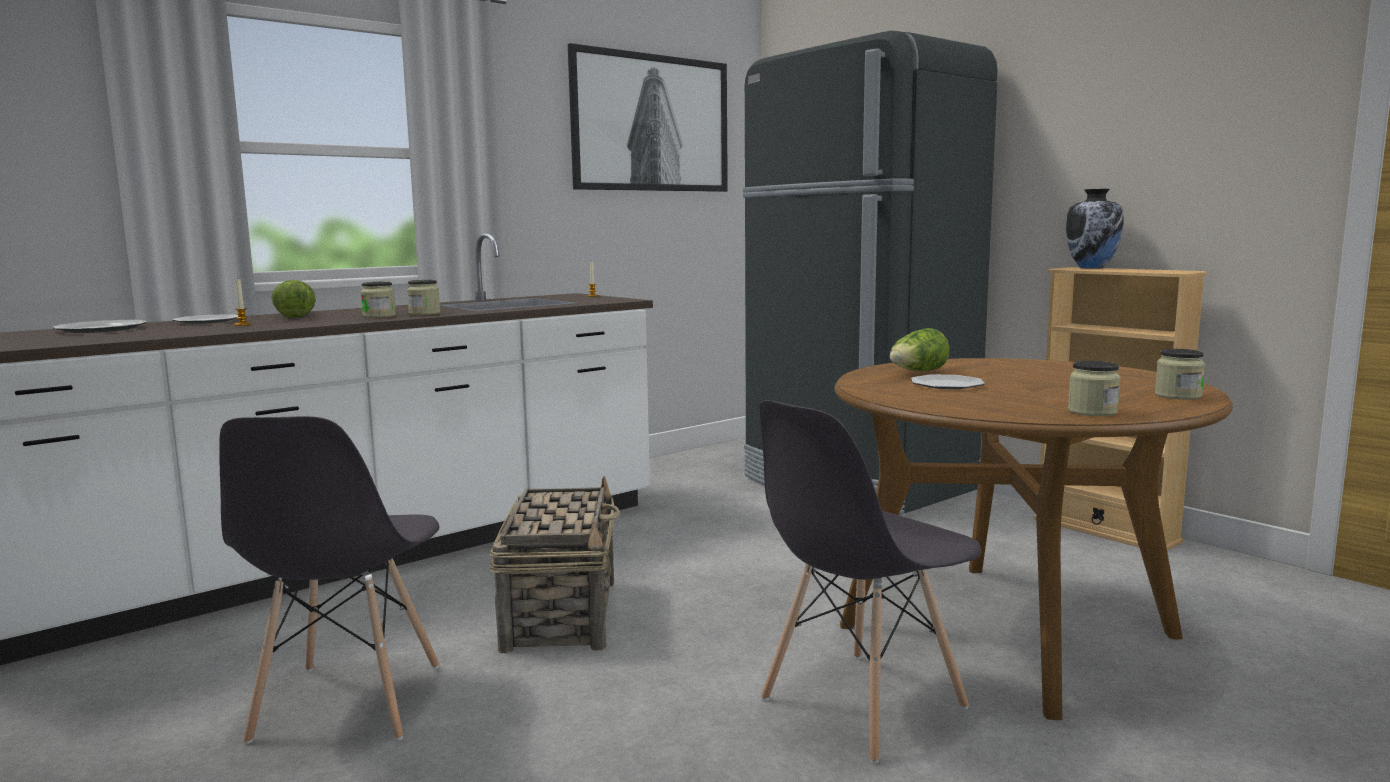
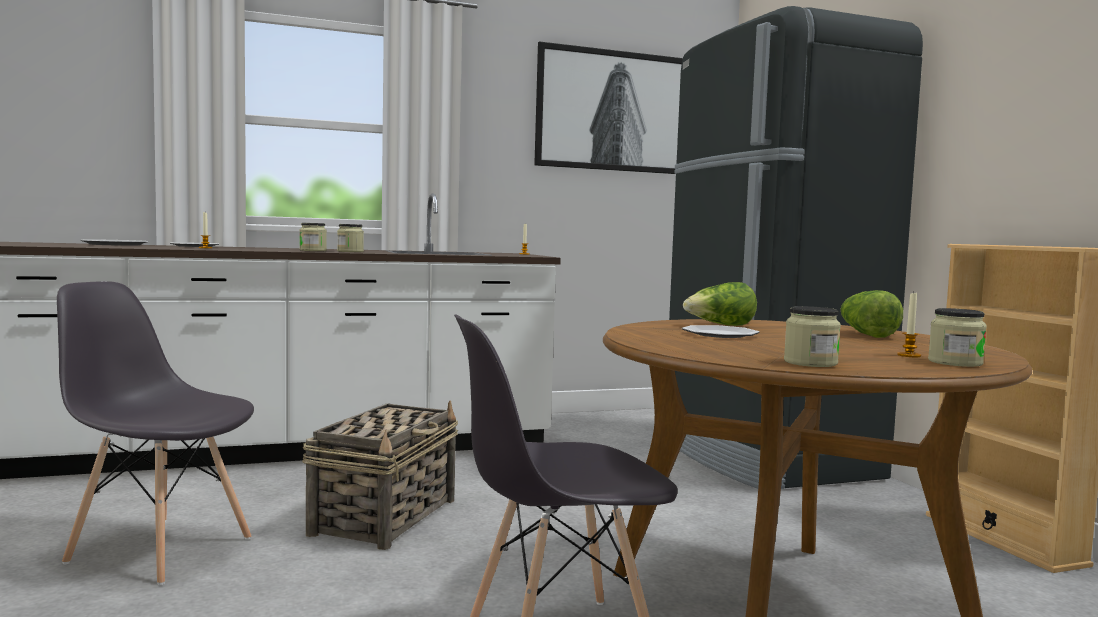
camera: 20 degrees right, 5 degrees down
grey chair [219,416,440,744] -> grey chair turned 90 degrees clockwise [57,281,254,585]
lettuce [271,280,316,318] -> lettuce moved to [840,290,903,338]
vase [1066,189,1124,269] -> none
none -> candle [897,292,921,357]

